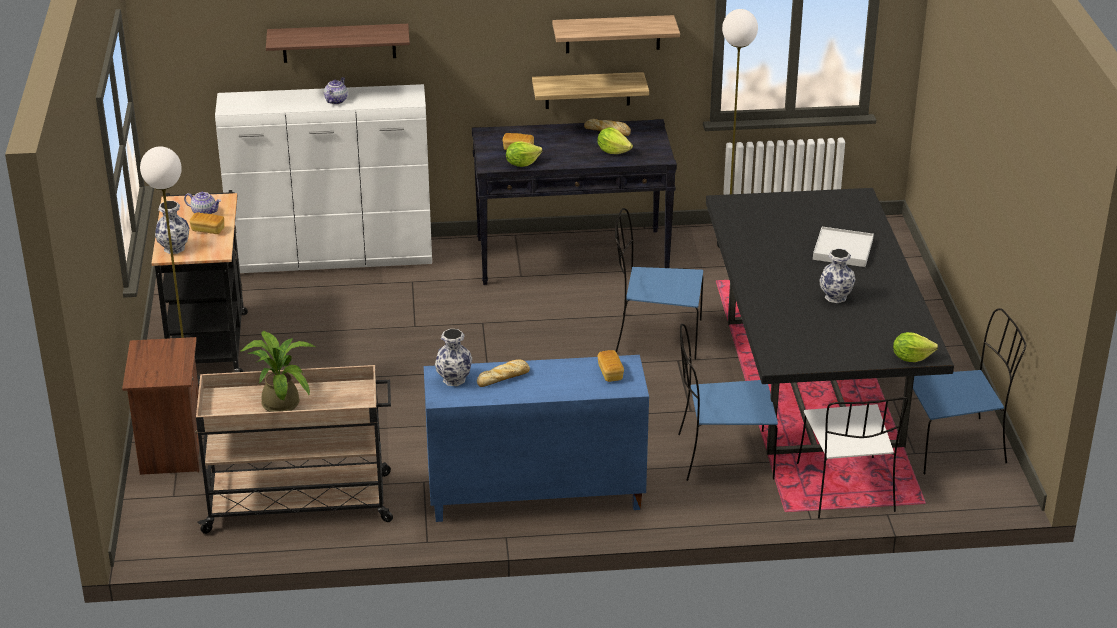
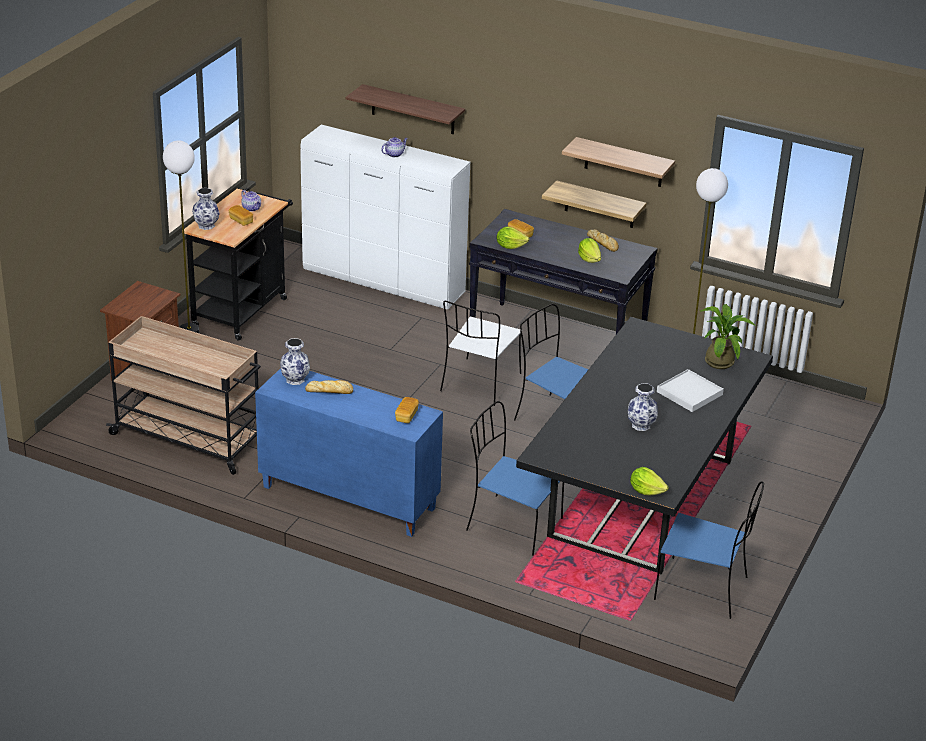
camera: 30 degrees right, 0 degrees up
potted plant [240,331,316,412] -> potted plant moved to [700,304,755,369]
white chair [797,397,909,518] -> white chair moved to [440,301,521,406]

